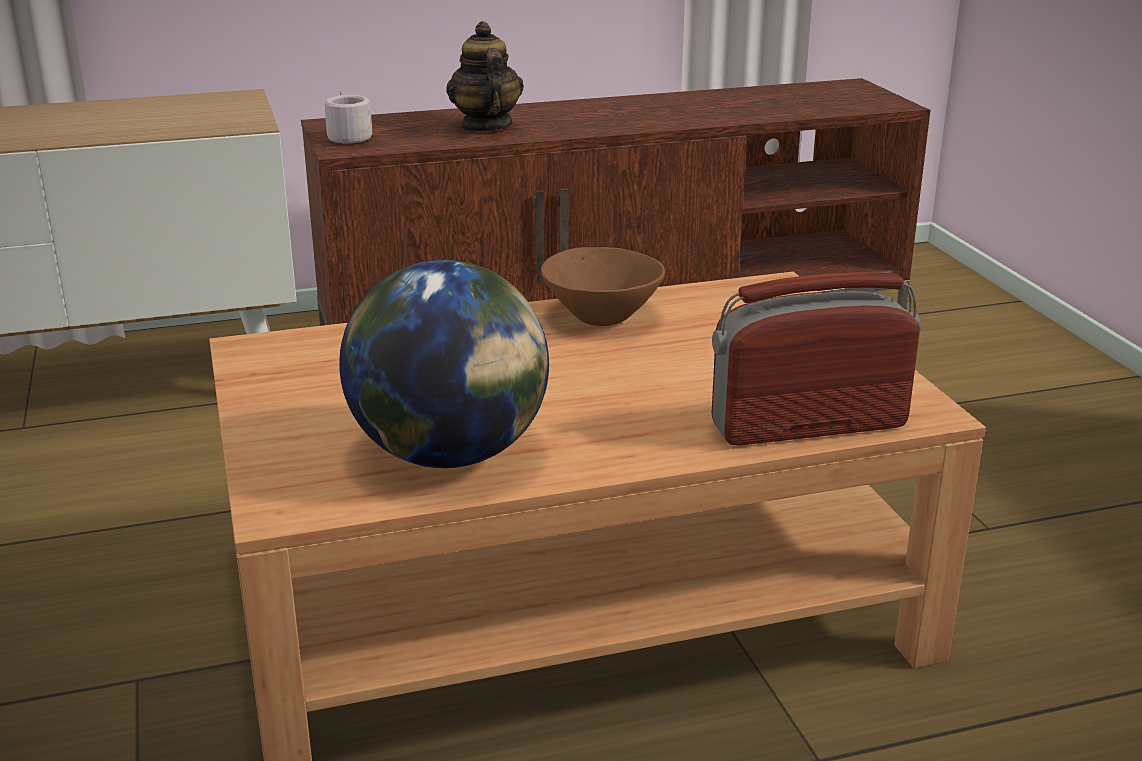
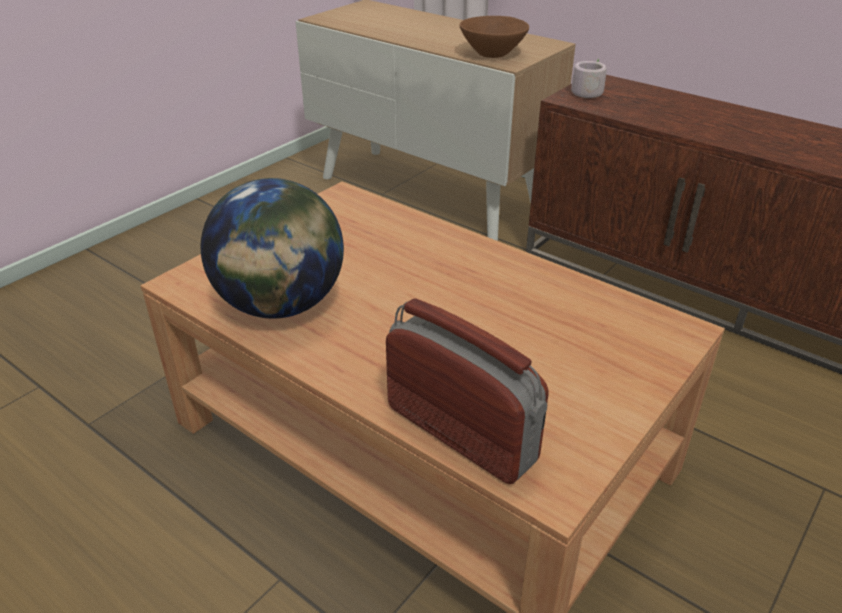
camera: 55 degrees right, 10 degrees up
teapot [446,21,524,132] -> none
brown bowl [541,247,665,326] -> brown bowl moved to [460,16,529,58]

